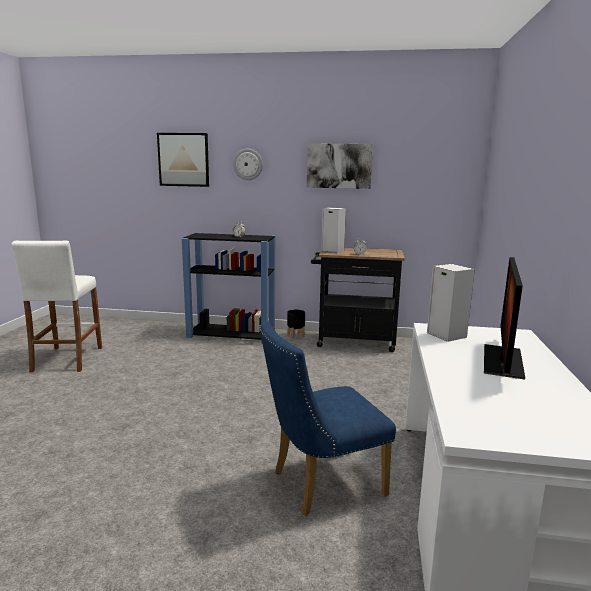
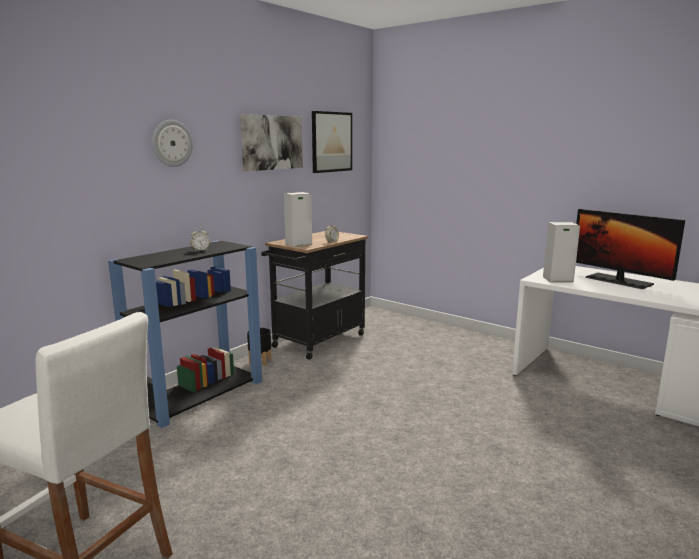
camera: 60 degrees left, 0 degrees up
picture [157,133,209,187] -> picture moved to [312,111,352,173]
blue chair [260,320,396,516] -> none

